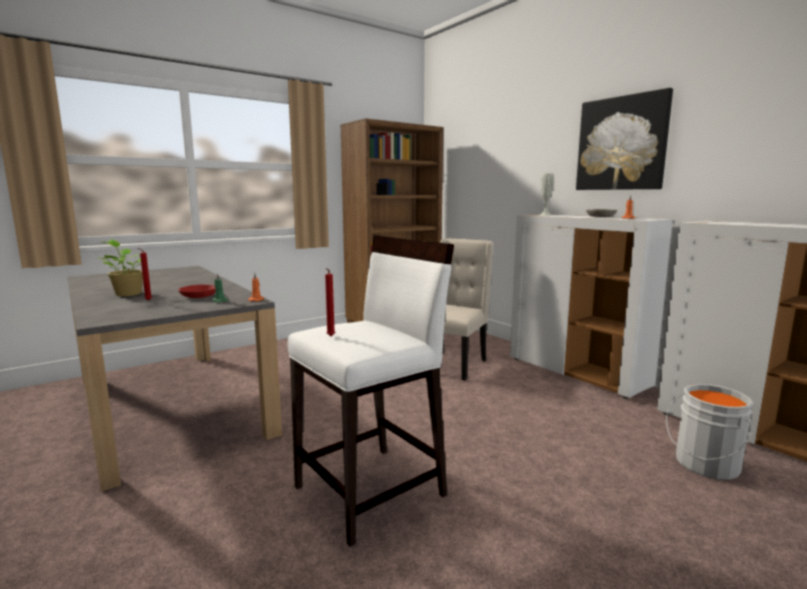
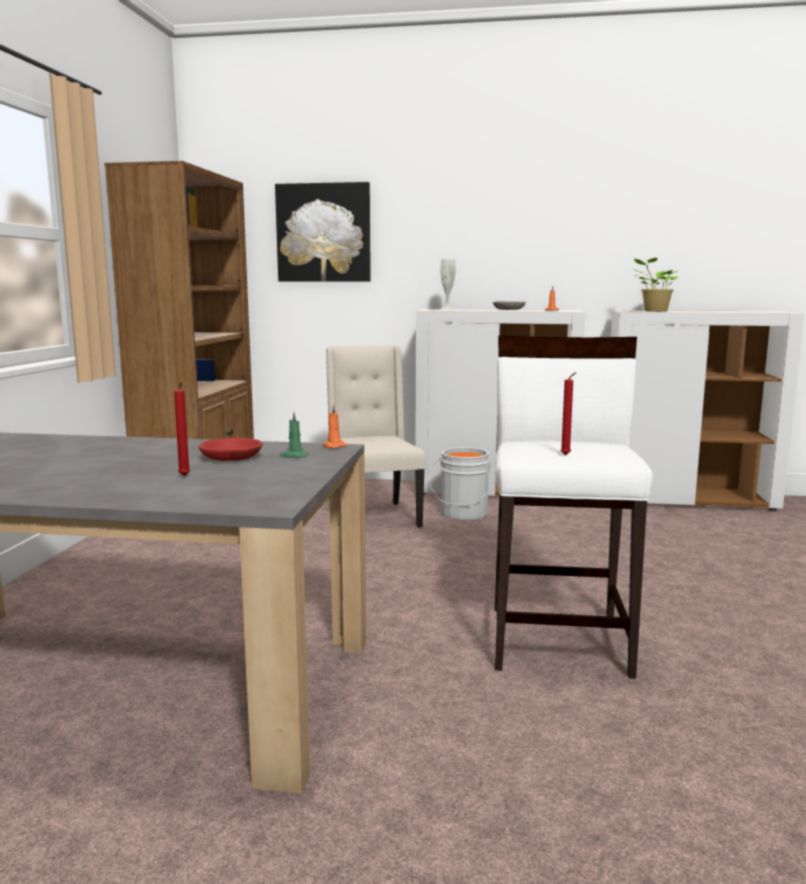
camera: 45 degrees left, 0 degrees up
potted plant [97,239,143,296] -> potted plant moved to [633,258,678,312]
picture [576,88,673,190] -> picture moved to [275,182,371,282]
grey bucket [666,384,754,480] -> grey bucket moved to [429,447,495,520]

